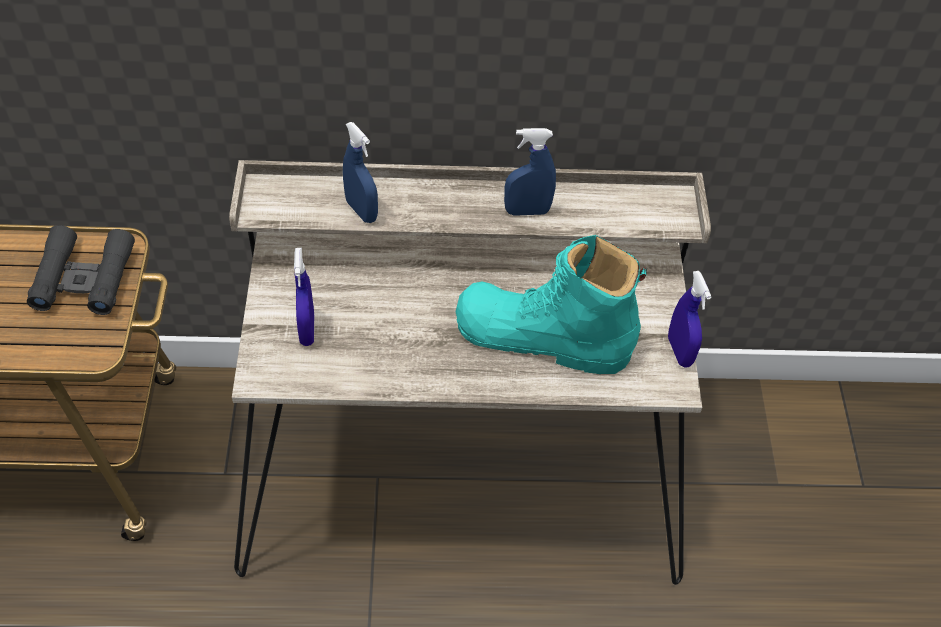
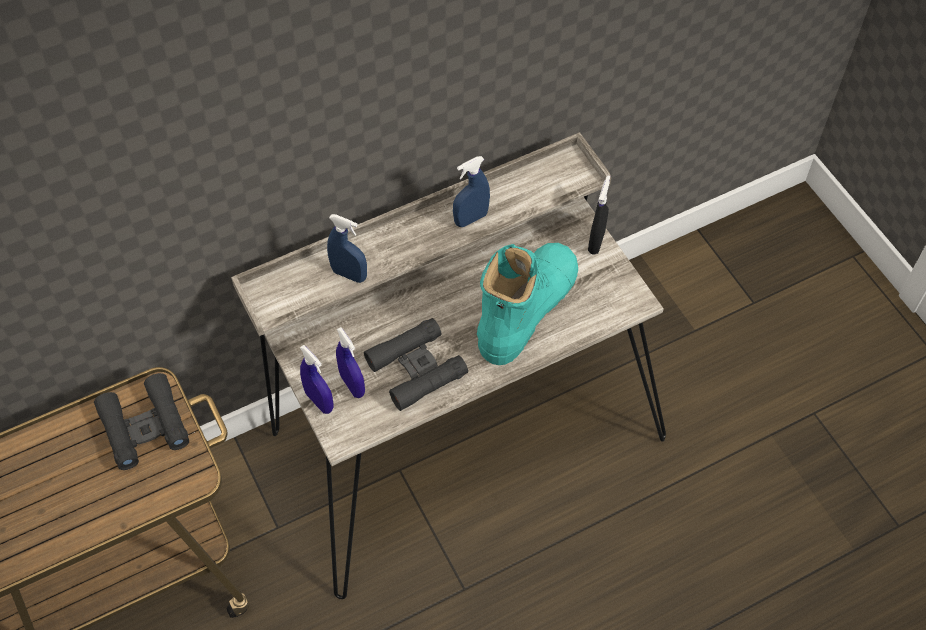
camera: 25 degrees left, 5 degrees up
turquoise boot [456,235,647,374] -> turquoise boot turned 135 degrees clockwise [477,243,578,365]
blue spray bottle [668,271,711,367] -> blue spray bottle moved to [300,345,334,414]
none -> black binoculars [364,318,468,411]
none -> black spray bottle [588,176,610,254]

